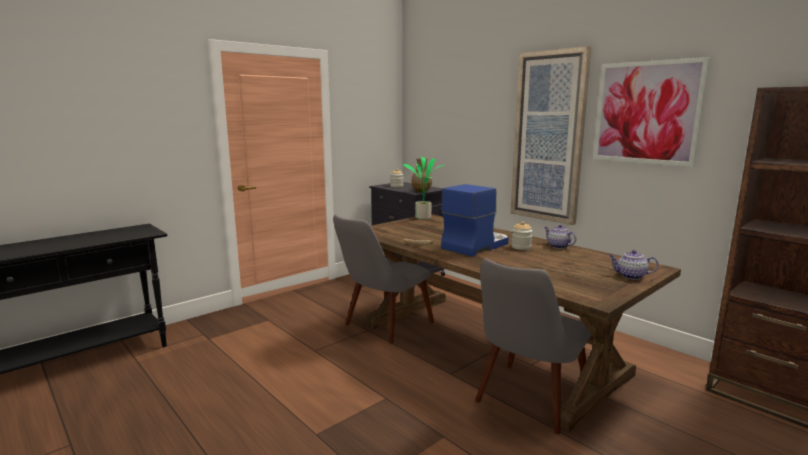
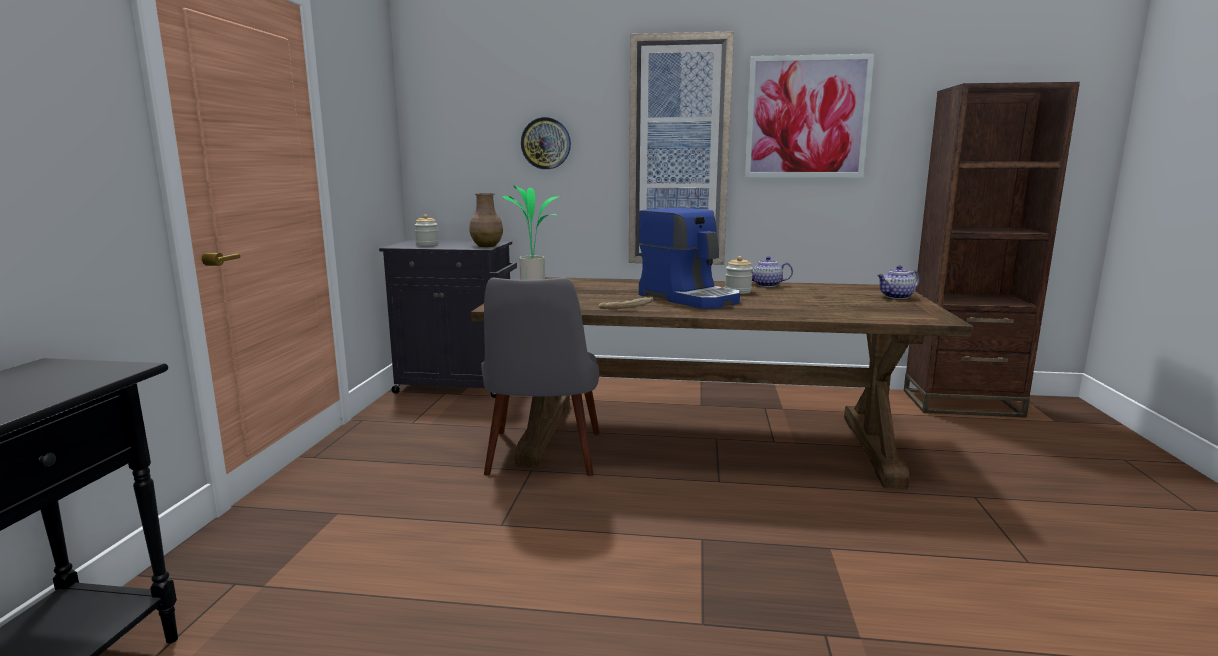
camera: 40 degrees left, 0 degrees up
coffee machine [441,184,509,256] -> coffee machine turned 135 degrees clockwise [639,208,740,309]
grey chair [475,258,591,434] -> none
none -> wall clock [521,117,571,169]

